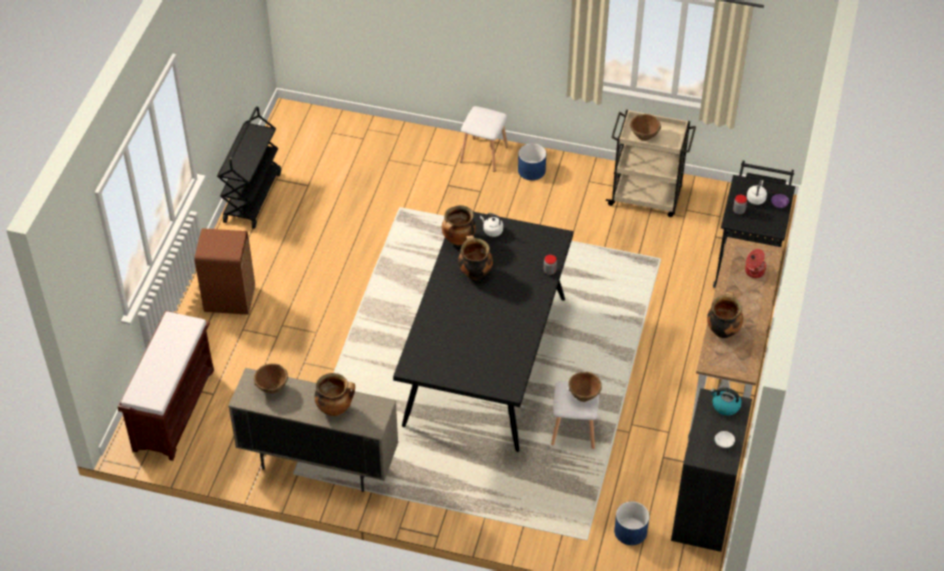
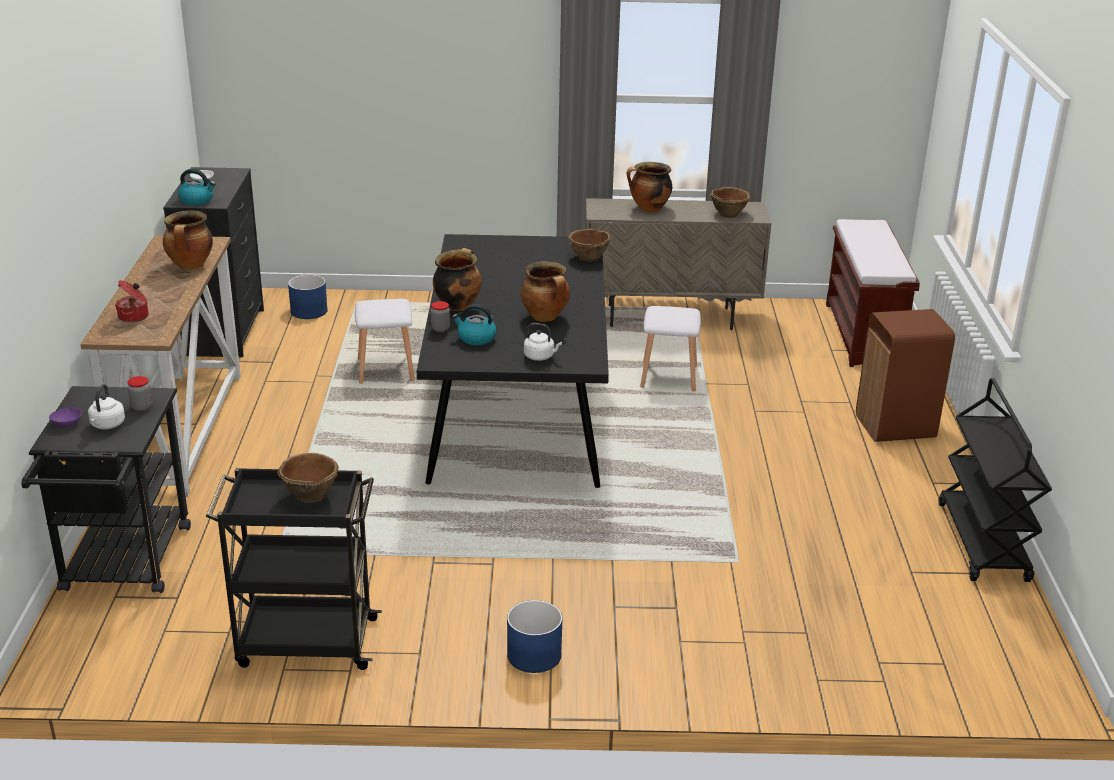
camera: 165 degrees right, 20 degrees down
cooking pot [442,205,476,245] -> cooking pot moved to [433,248,482,311]
white stool [460,106,508,172] -> white stool moved to [640,306,701,391]
brown bowl [568,371,602,402] -> brown bowl moved to [568,229,611,262]
beige cart [606,109,696,217] -> black cart [206,468,382,670]
none -> kettle [452,304,497,345]

